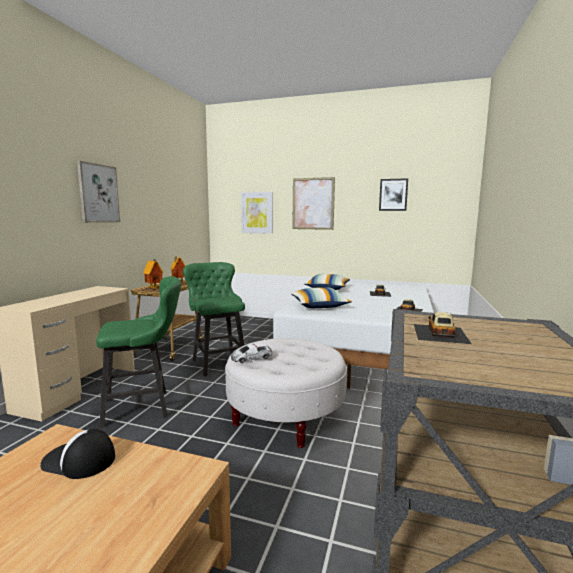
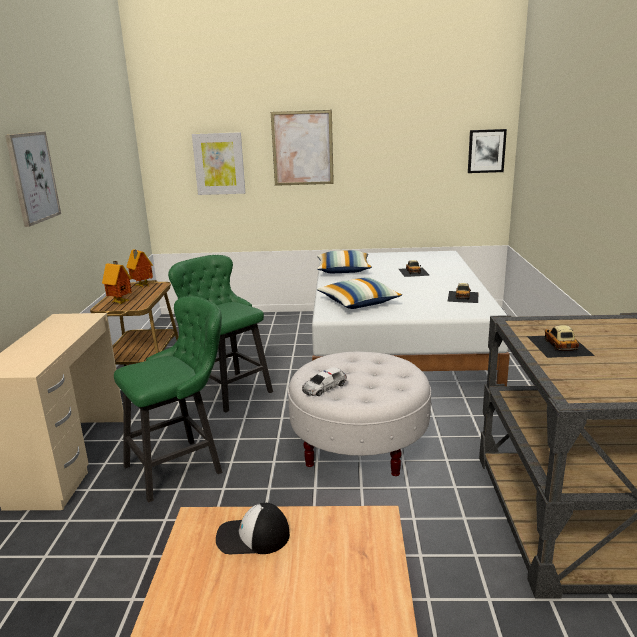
camera: 15 degrees left, 10 degrees up
picture [379,178,408,211] -> picture moved to [468,129,507,173]

